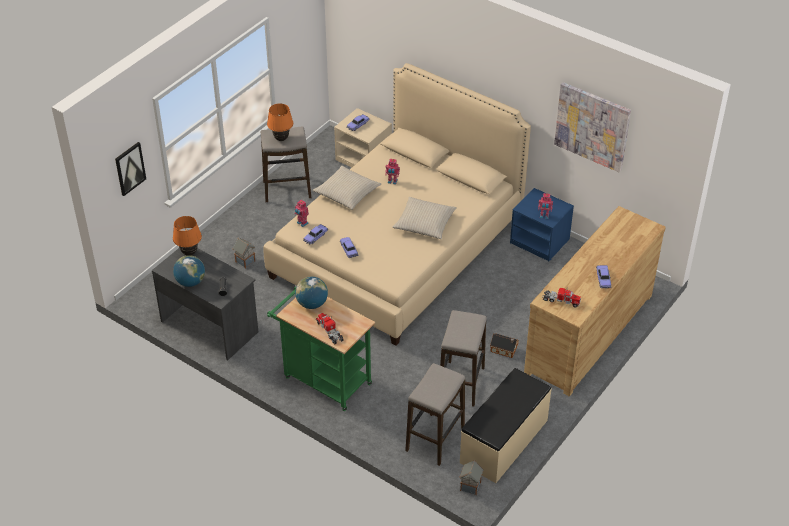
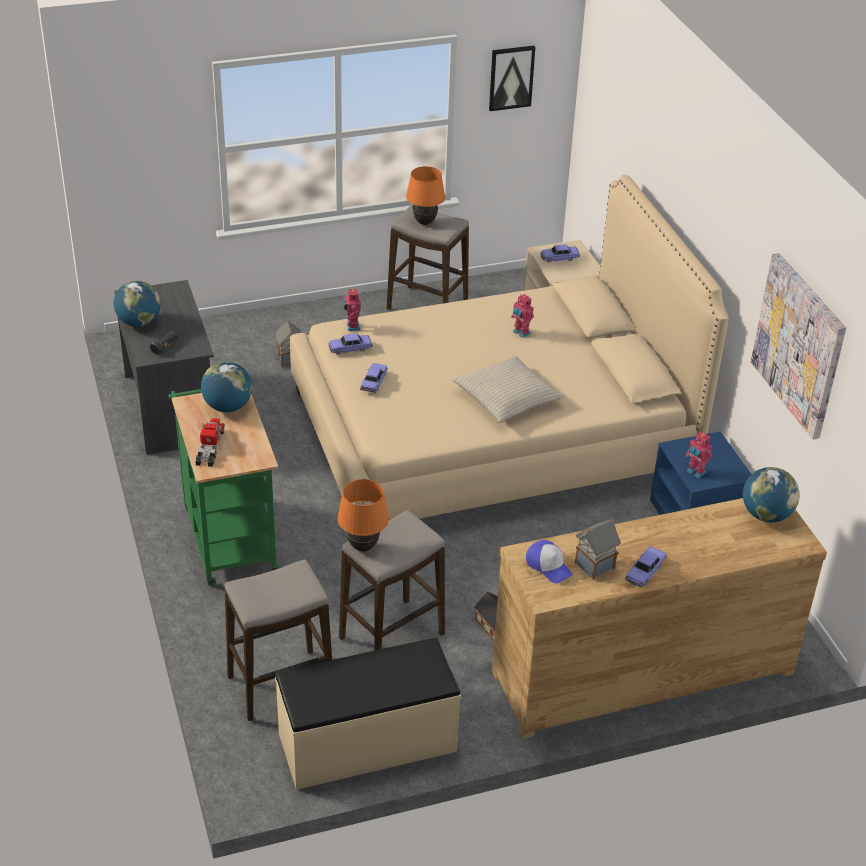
camera: 35 degrees right, 5 degrees down
picture [115,142,146,196] -> picture moved to [489,45,535,111]
orange table lamp [173,216,202,256] -> orange table lamp moved to [337,479,389,552]
beige pillow [313,166,381,210] -> none
toy house [459,460,483,495] -> toy house moved to [575,519,621,580]
toy truck [542,288,581,307] -> cap [526,540,573,583]
none -> globe [743,467,800,522]

